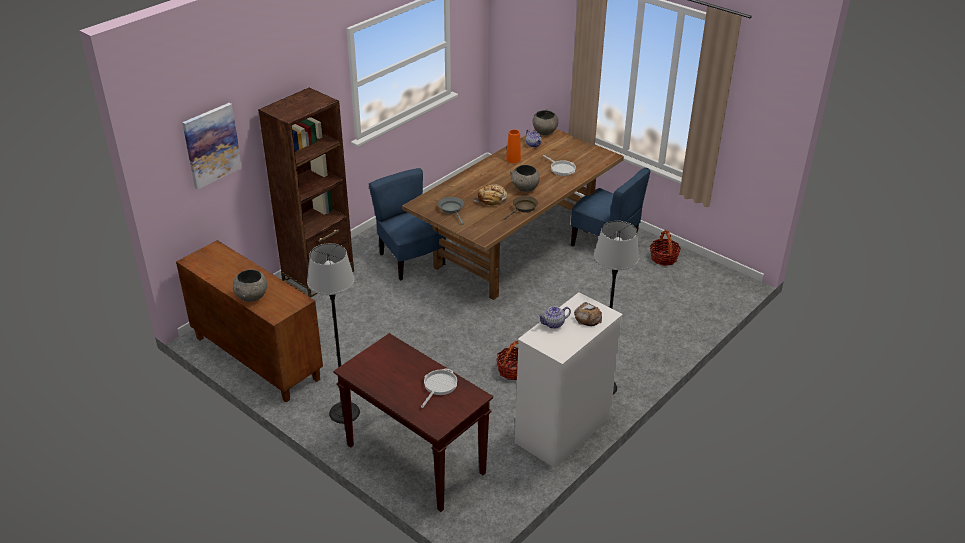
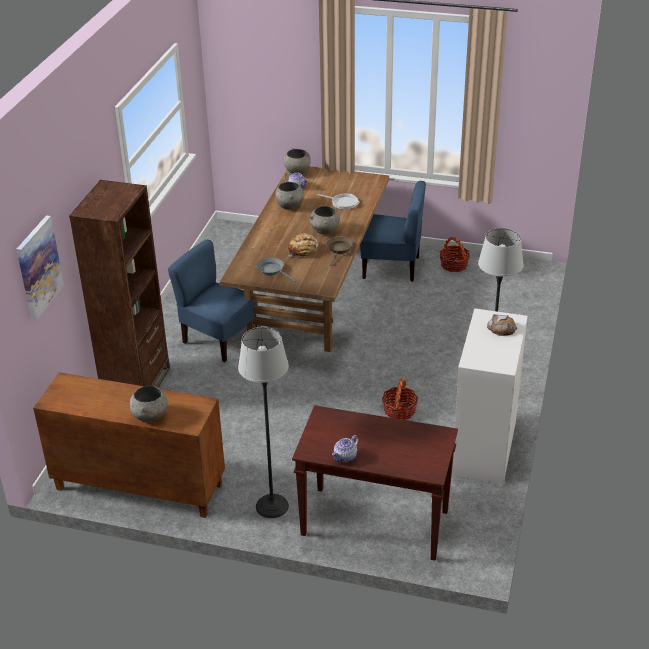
camera: 25 degrees left, 0 degrees up
frying pan [421,368,457,408] -> none
orange vase [506,130,521,163] -> grey bowl [275,182,304,210]
teapot [538,306,571,329] -> teapot moved to [332,435,359,462]

